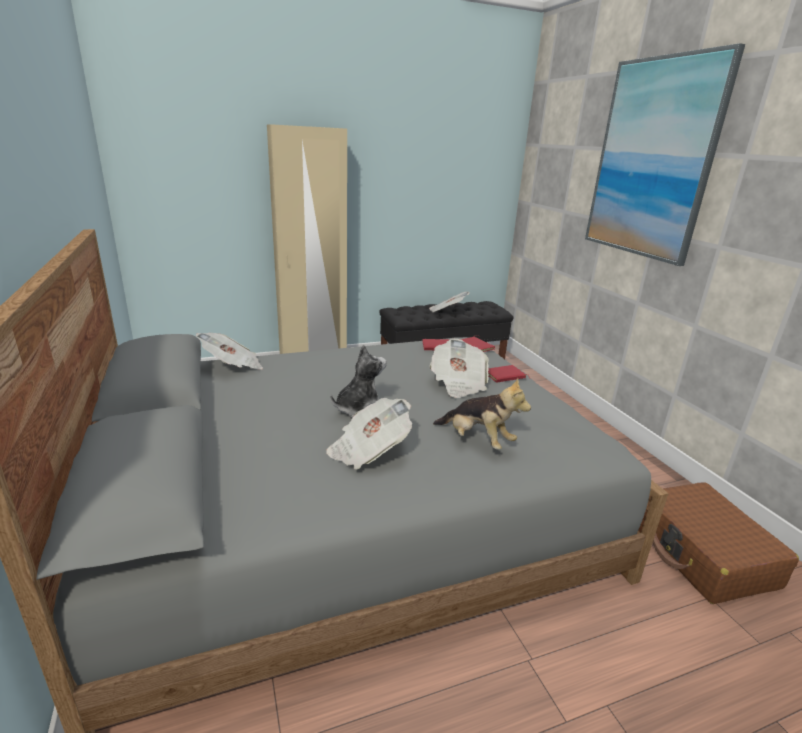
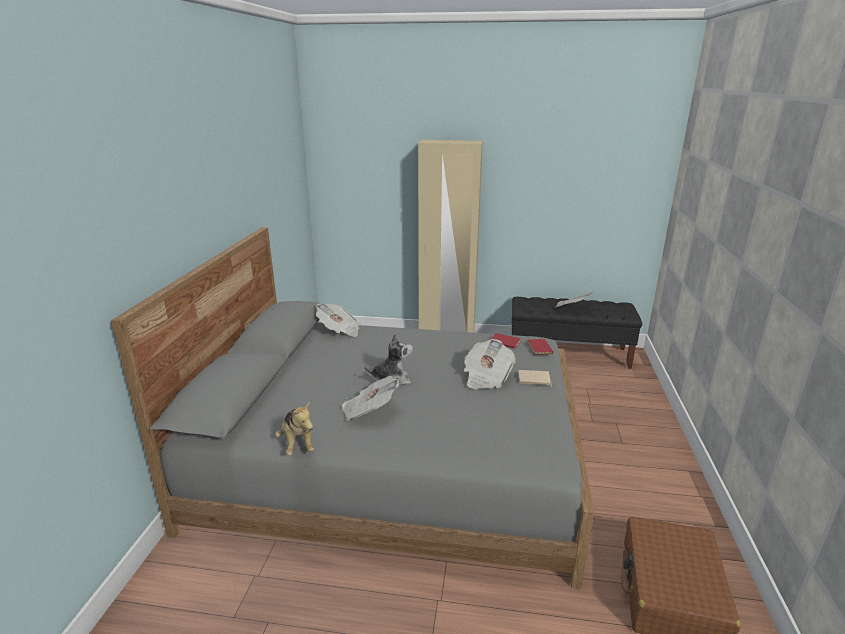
camera: 30 degrees right, 0 degrees up
plush toy [433,378,531,449] -> plush toy moved to [275,402,314,455]
red book [488,365,530,383] -> beige book [519,370,552,387]
picture [585,43,745,266] -> none

